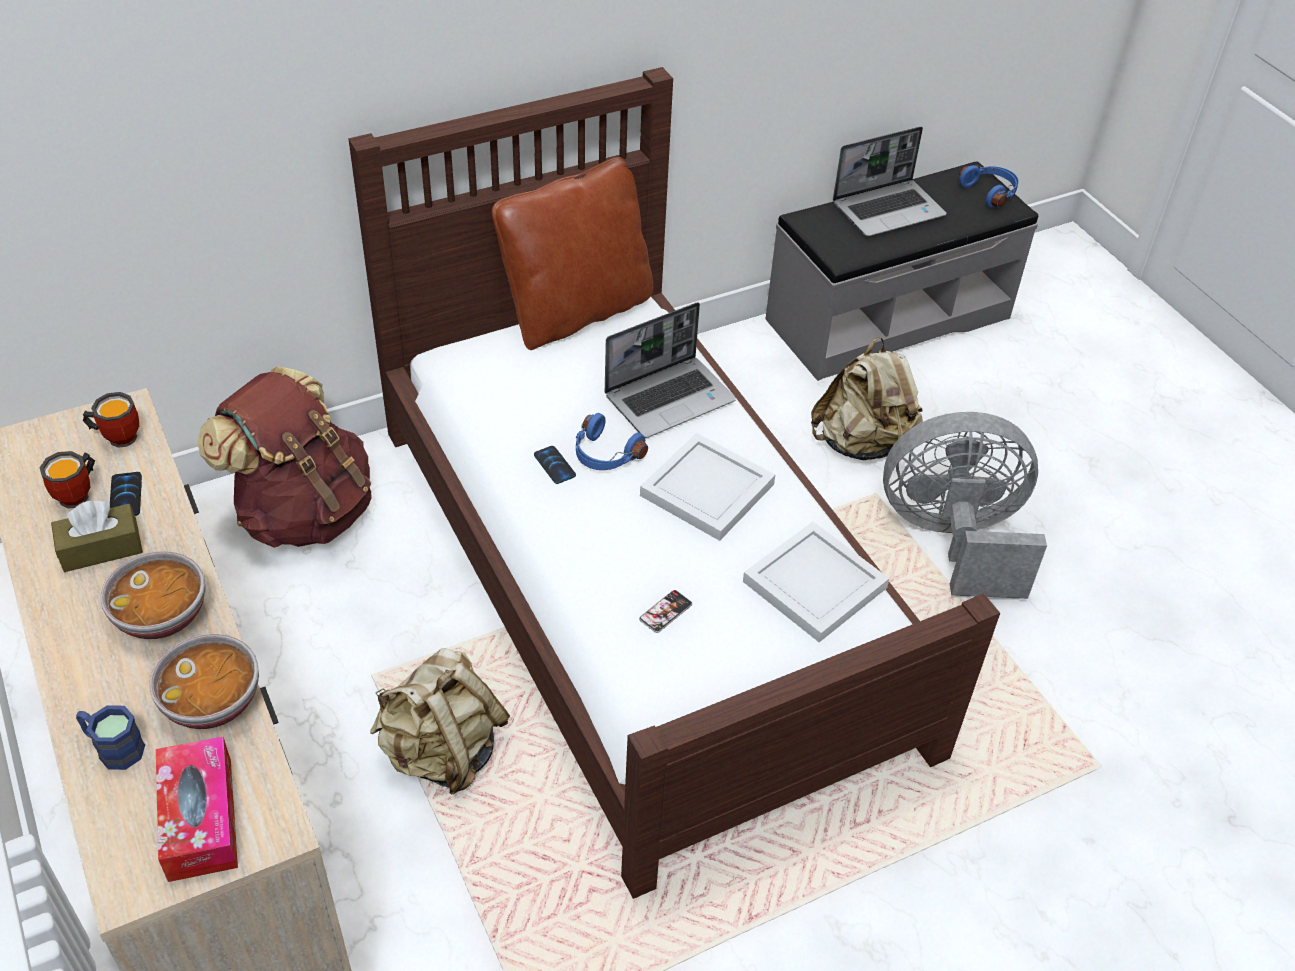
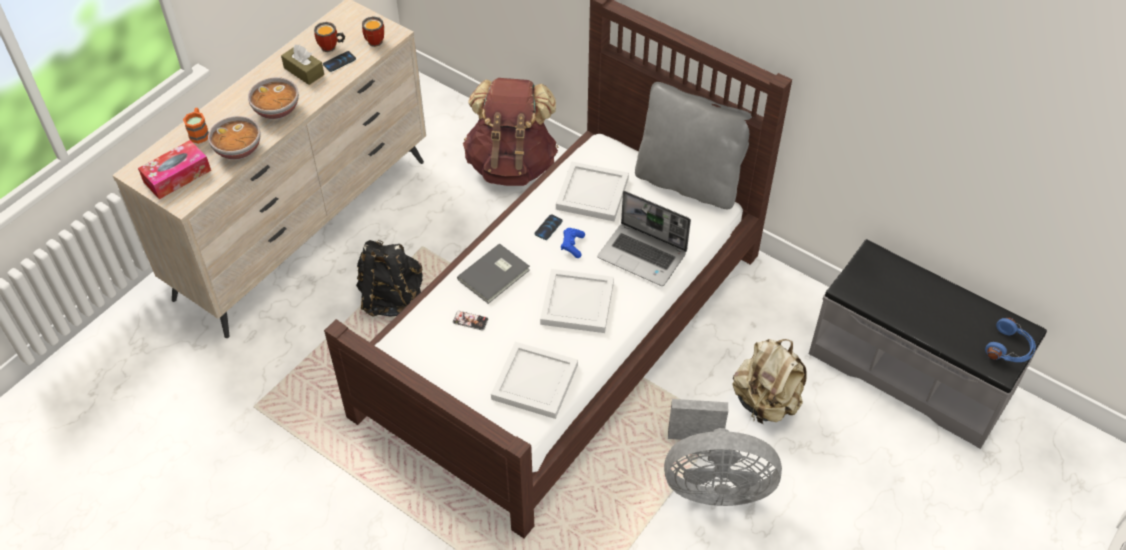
camera: 65 degrees right, 5 degrees up
blue mug [76,705,145,770] -> orange mug [183,108,209,144]
beige backpack [370,648,510,795] -> black backpack [356,240,423,317]
brown pillow [492,157,653,350] -> grey pillow [635,82,753,209]
blue headphones [576,413,648,470] -> blue game controller [561,228,585,258]
laptop [833,126,947,237] -> none
grey fan [883,412,1047,599] -> grey fan turned 120 degrees clockwise [664,399,782,506]
none -> grey book [457,243,530,304]
none -> white tray [556,162,629,221]

